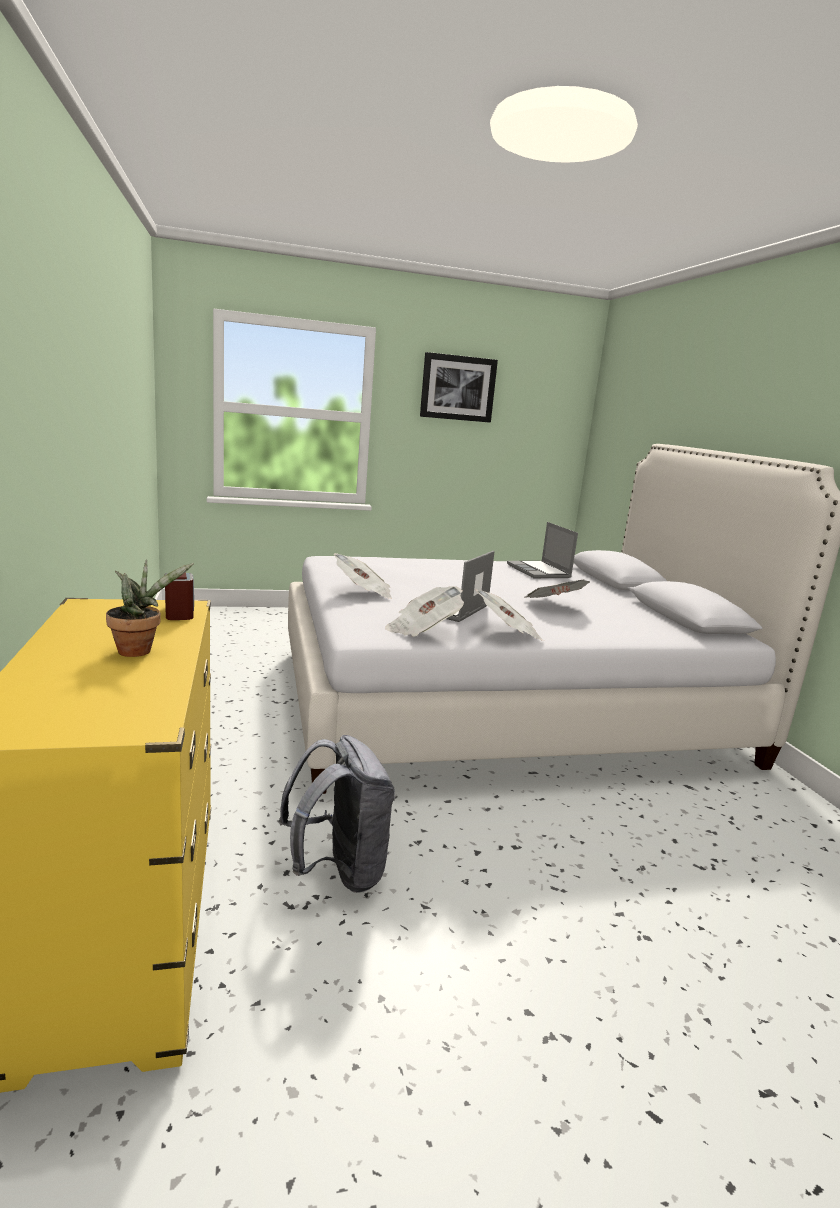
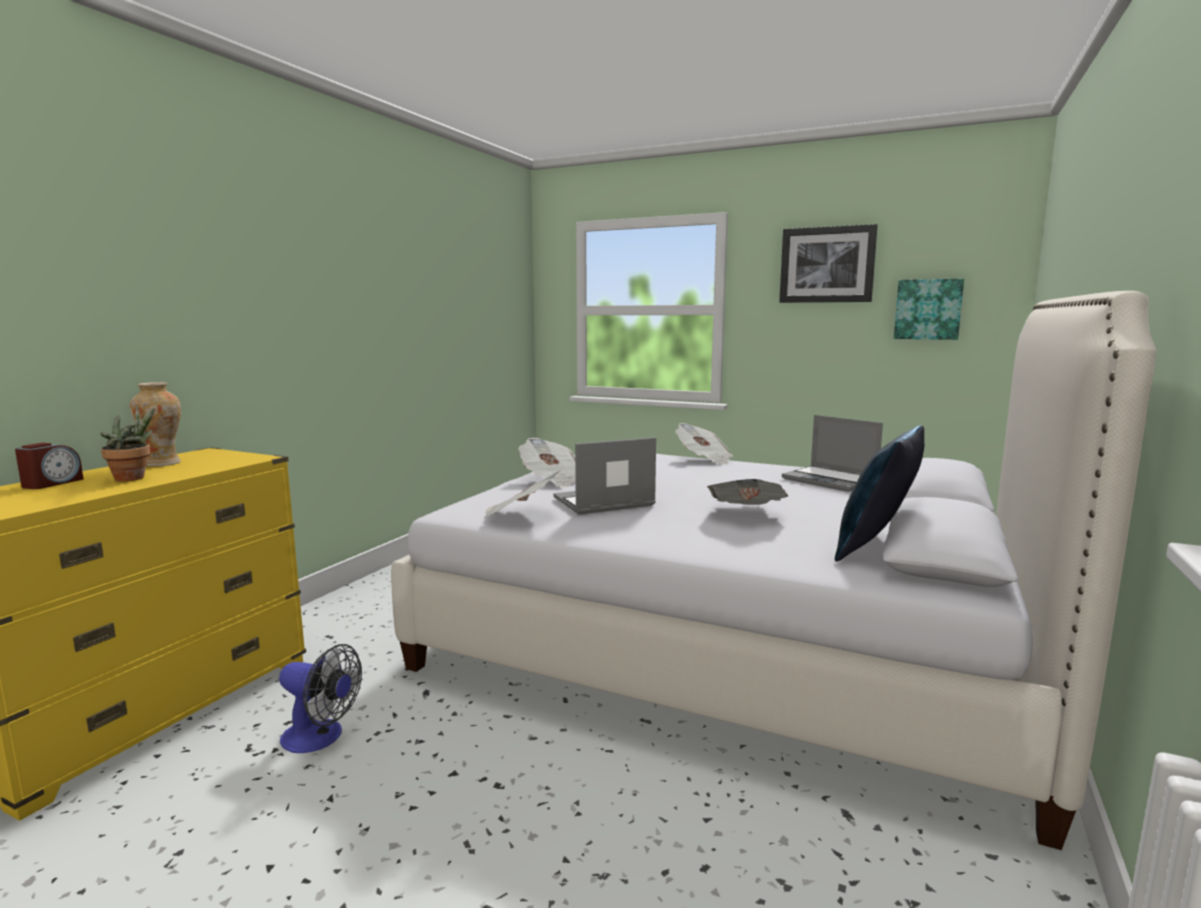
camera: 40 degrees right, 5 degrees down
alarm clock [165,572,194,620] -> alarm clock moved to [15,443,83,489]
grey backpack [279,735,395,893] -> fan [279,644,362,753]
newspaper [475,589,544,641] -> newspaper moved to [675,423,733,465]
laptop [507,522,578,578] -> laptop turned 60 degrees counterclockwise [782,415,883,492]
none -> vase [130,382,181,466]
none -> blue pillow [835,425,924,562]
none -> picture [894,279,964,340]

